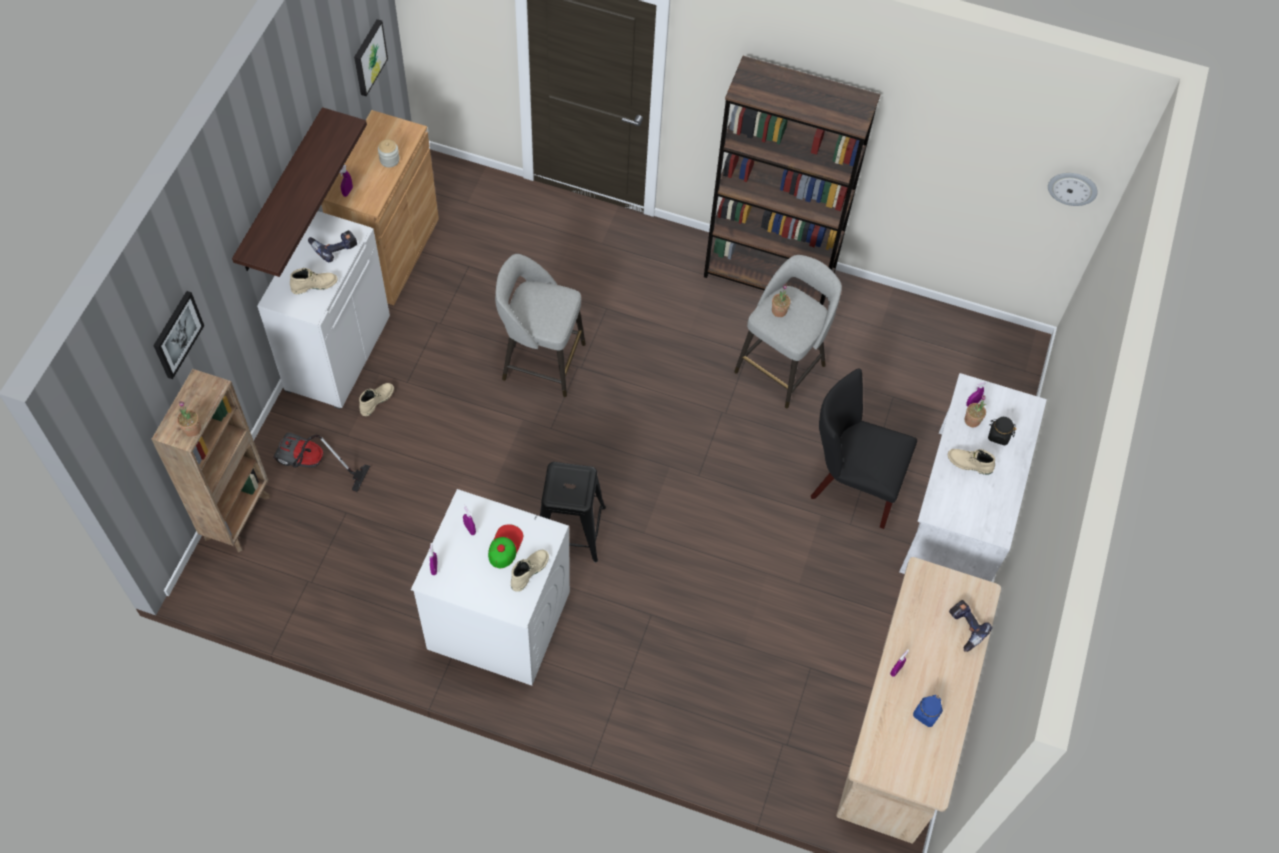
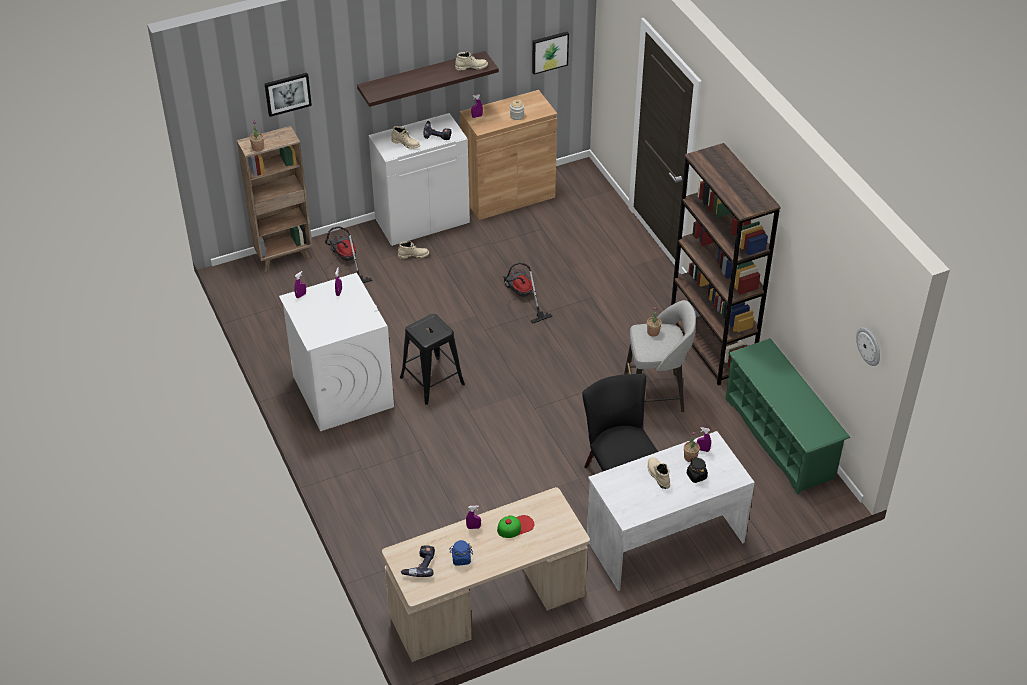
camera: 50 degrees right, 15 degrees down
cap [488,524,523,568] -> cap moved to [497,515,534,538]
grey stool [495,254,586,397] -> vacuum cleaner [503,263,553,324]
beige boot [511,550,549,592] -> beige boot moved to [455,52,488,70]
power drill [949,600,992,652] -> power drill moved to [401,545,435,577]
none -> green shoe rack [725,338,850,495]

